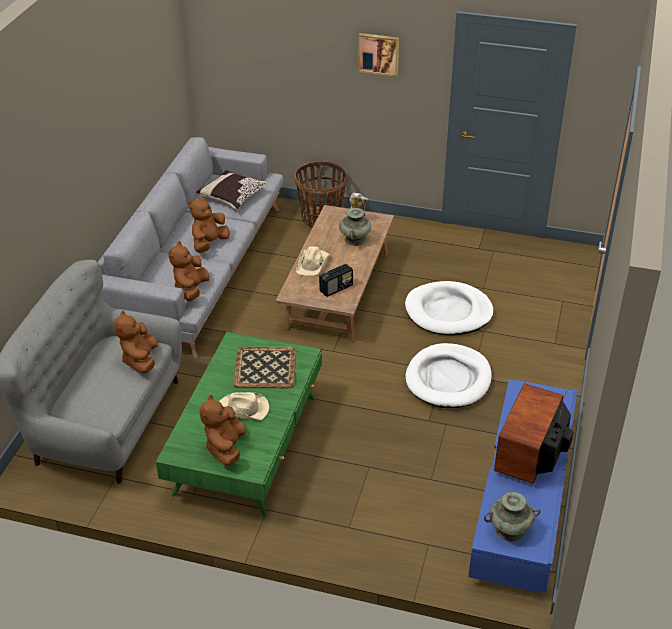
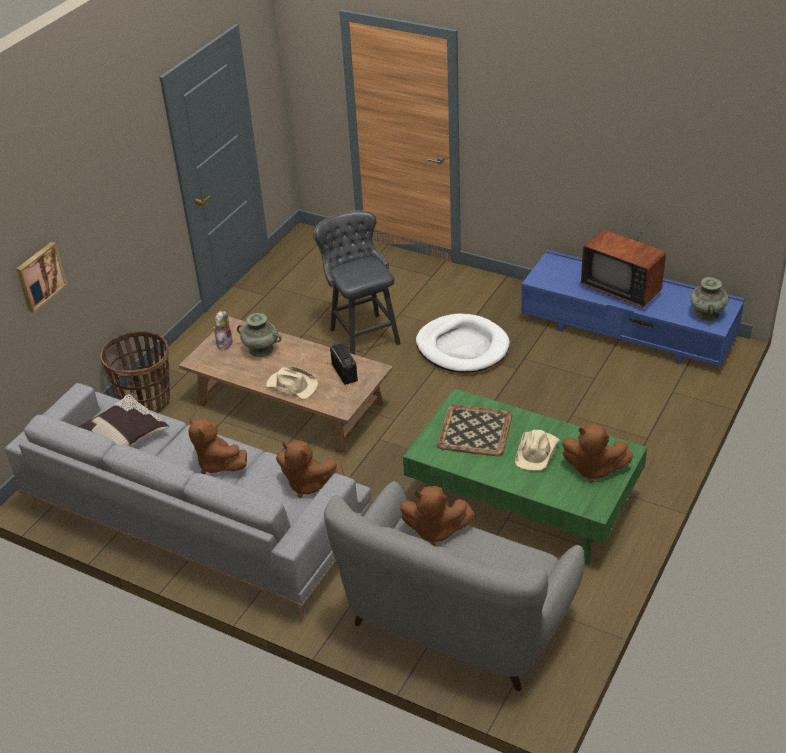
camera: 75 degrees left, 0 degrees up
picture [358,33,399,77] -> picture moved to [16,242,67,313]
white dog bed [405,281,494,335] -> grey stool [313,210,401,355]

